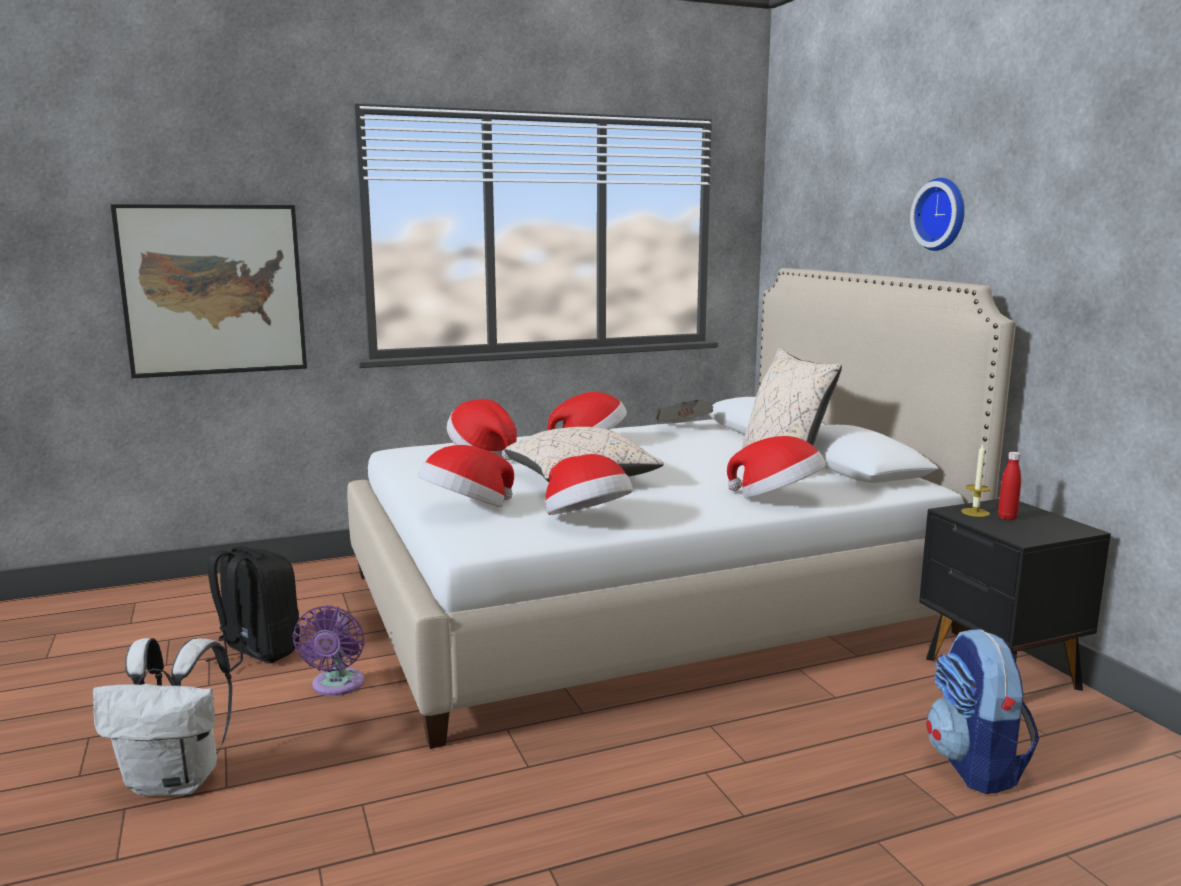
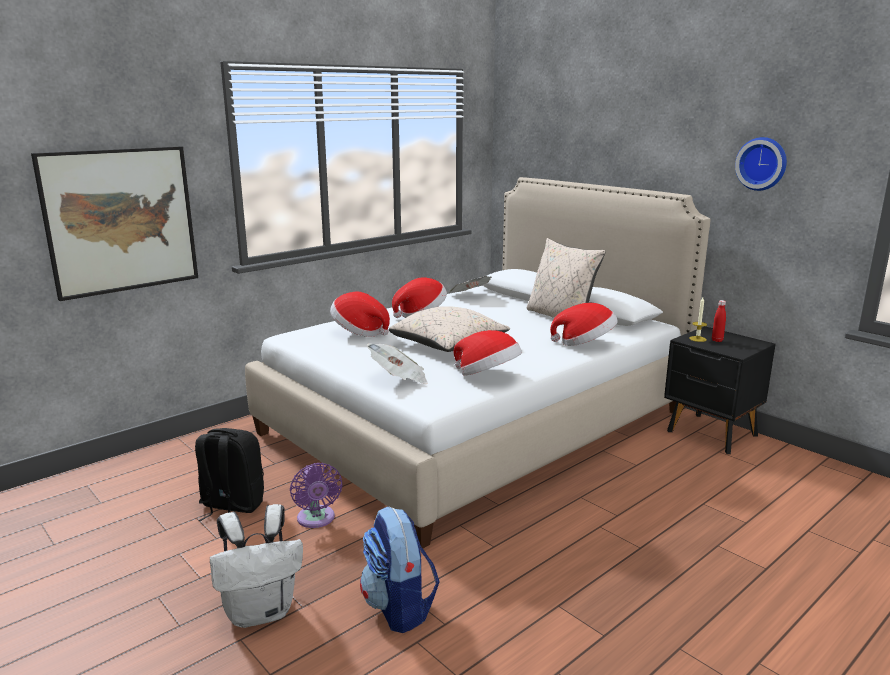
camera: 20 degrees left, 5 degrees up
hat [418,445,514,507] -> newspaper [367,343,428,384]
wall clock [910,178,965,251] -> wall clock moved to [735,137,787,191]
backpack [926,629,1039,794] -> backpack moved to [360,506,440,633]

